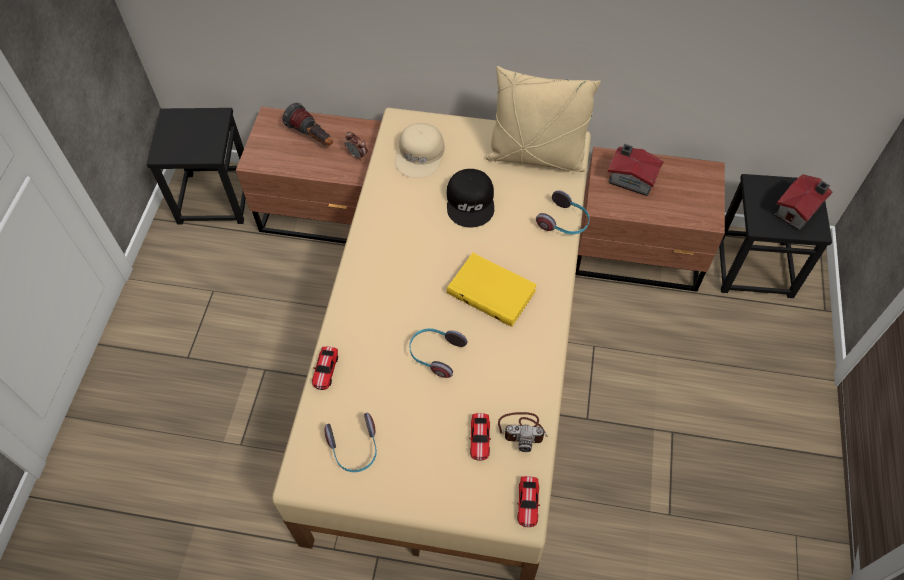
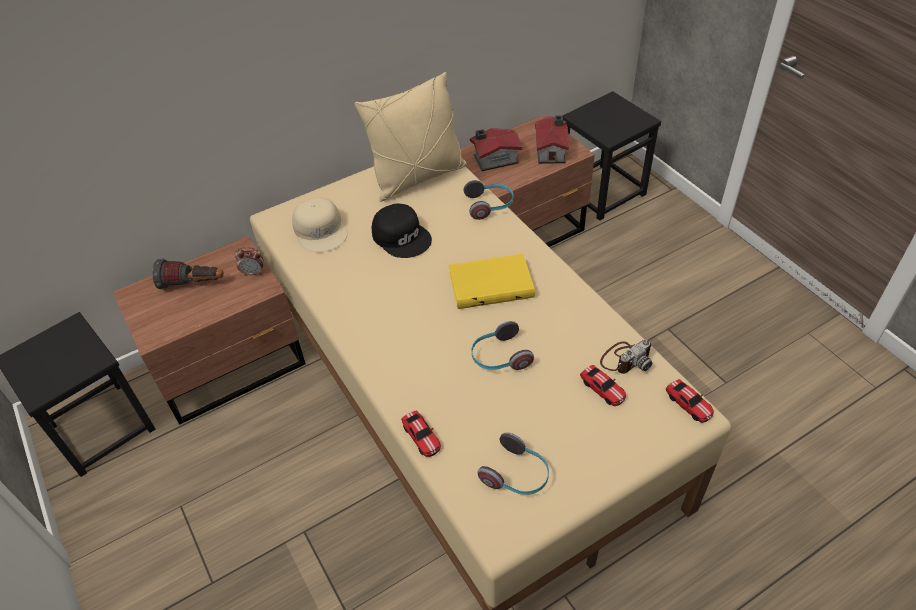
camera: 40 degrees left, 10 degrees down
toy house [774,174,832,230] -> toy house moved to [535,115,569,164]

